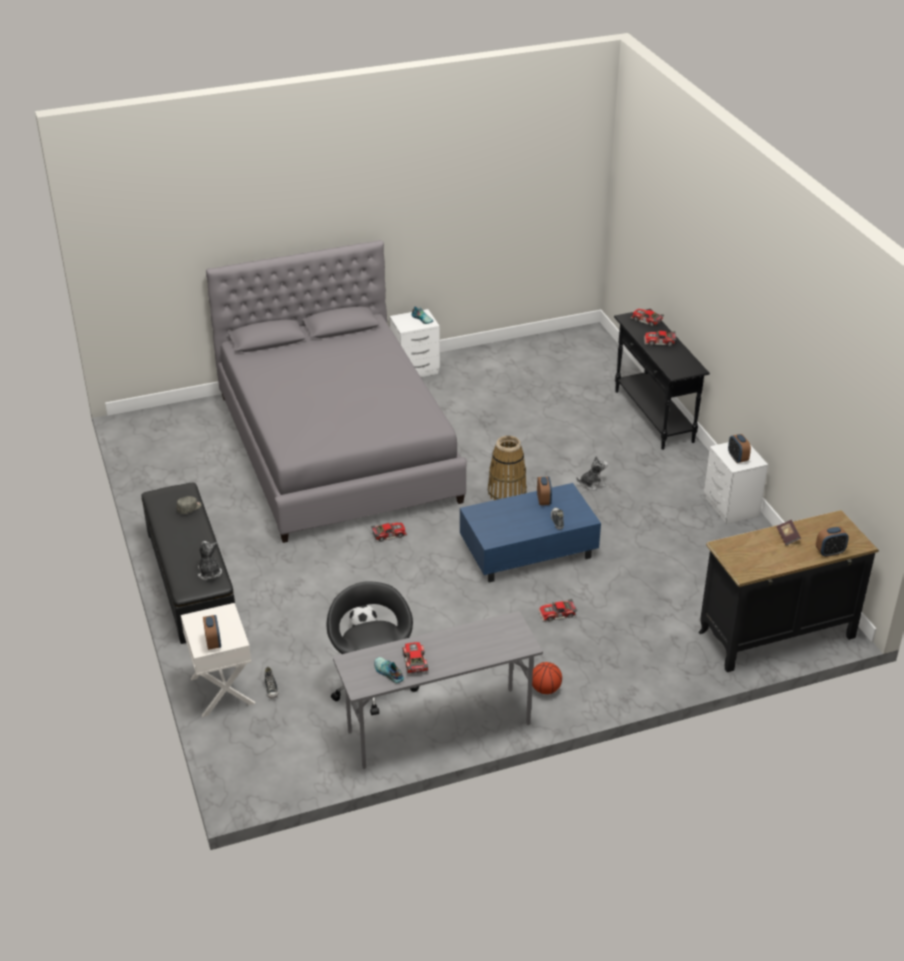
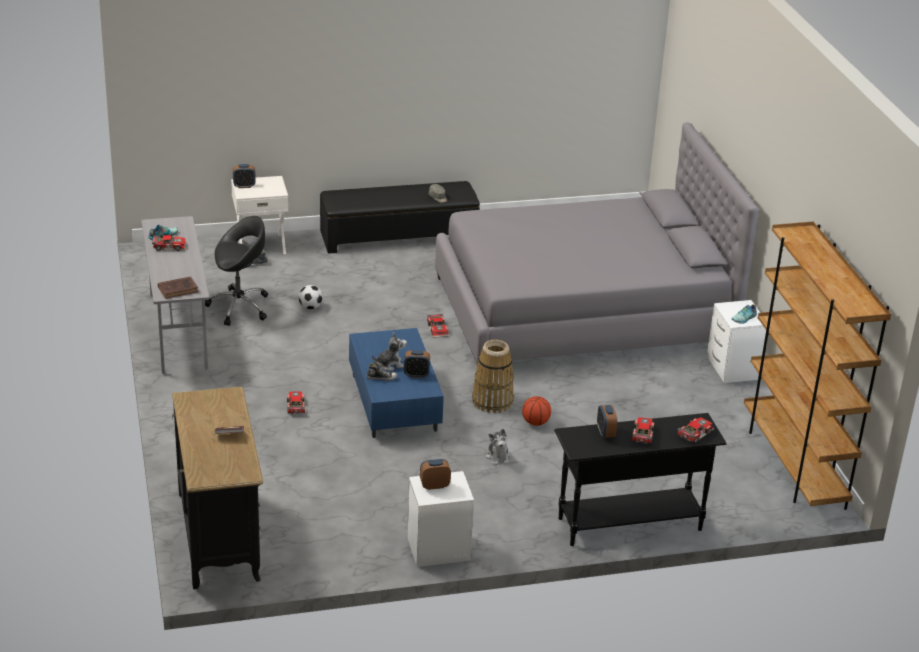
camera: 95 degrees right, 5 degrees down
plush toy [198,541,222,580] -> plush toy moved to [372,333,407,371]
basketball [532,662,562,694] -> basketball moved to [522,396,551,426]
alarm clock [816,527,849,557] -> alarm clock moved to [597,405,617,438]
none -> brown book [158,276,198,299]
none -> brown bookcase [744,222,891,510]

